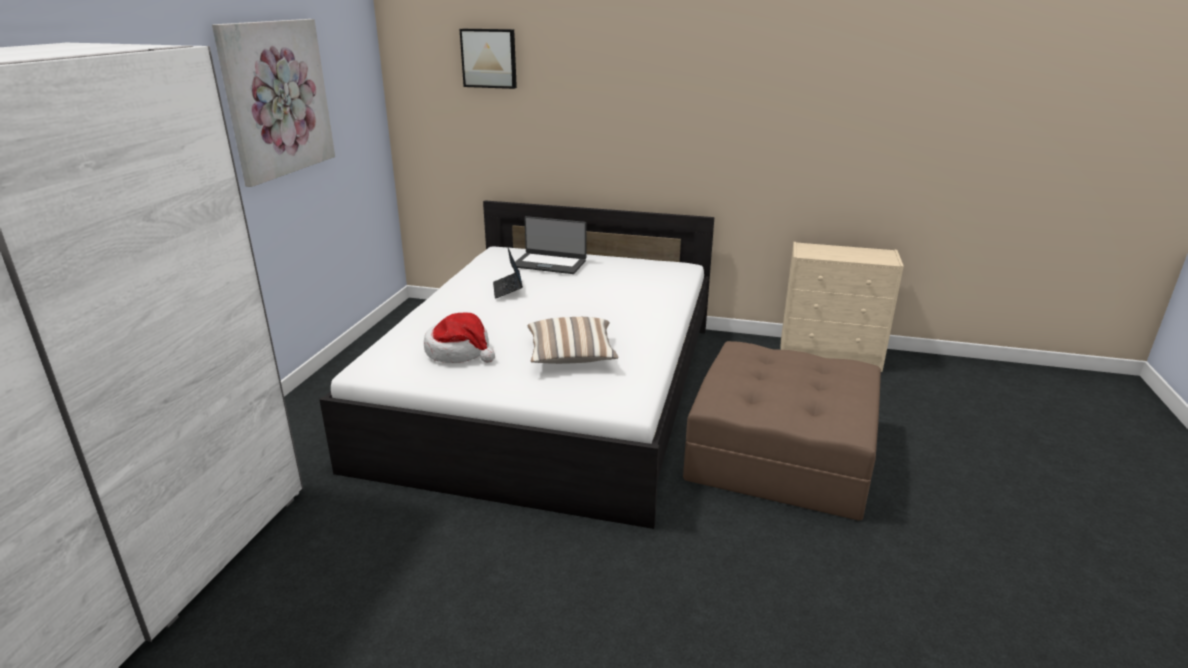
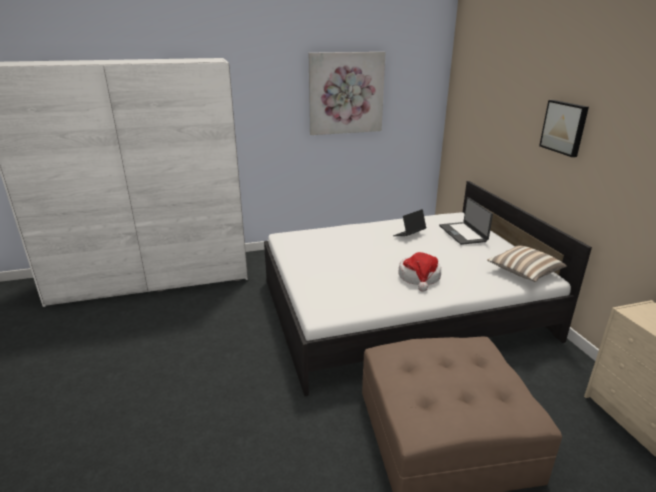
camera: 60 degrees right, 0 degrees up
hat [424,313,495,363] -> hat moved to [398,252,441,292]
picture [459,29,517,89] -> picture moved to [539,100,589,157]
pillow [528,317,619,364] -> pillow moved to [487,245,567,282]

